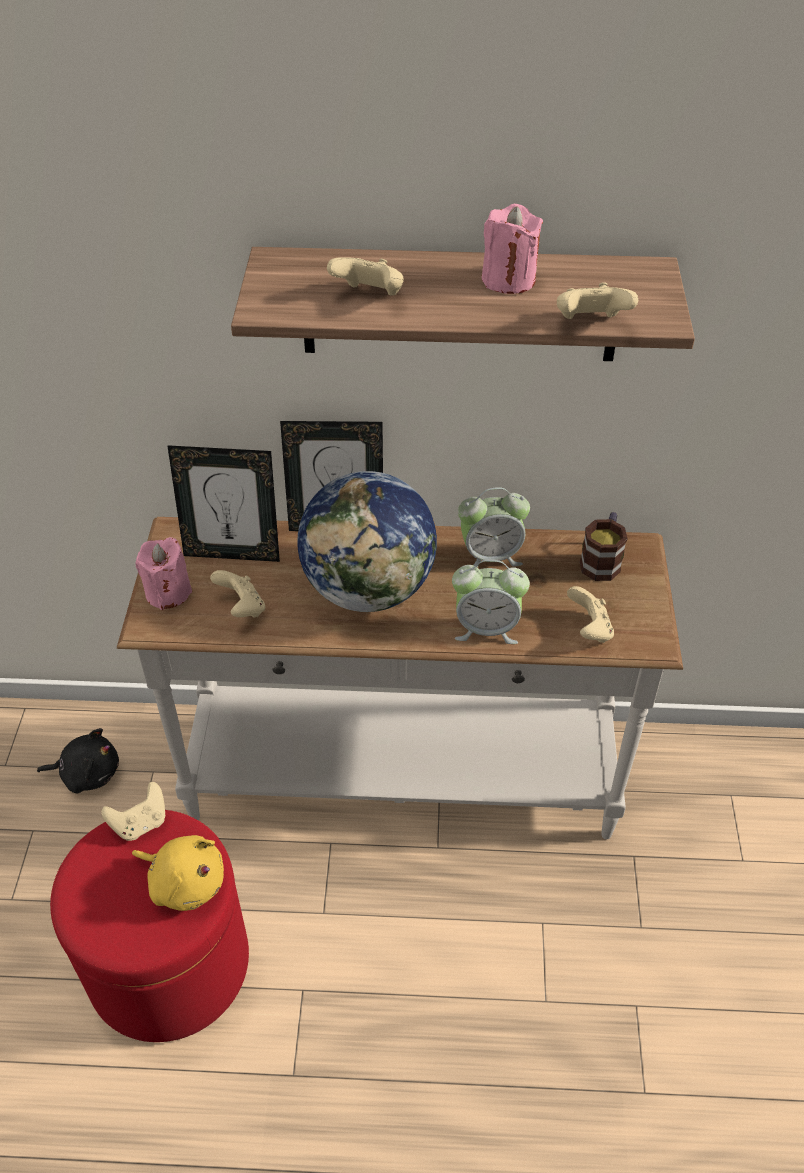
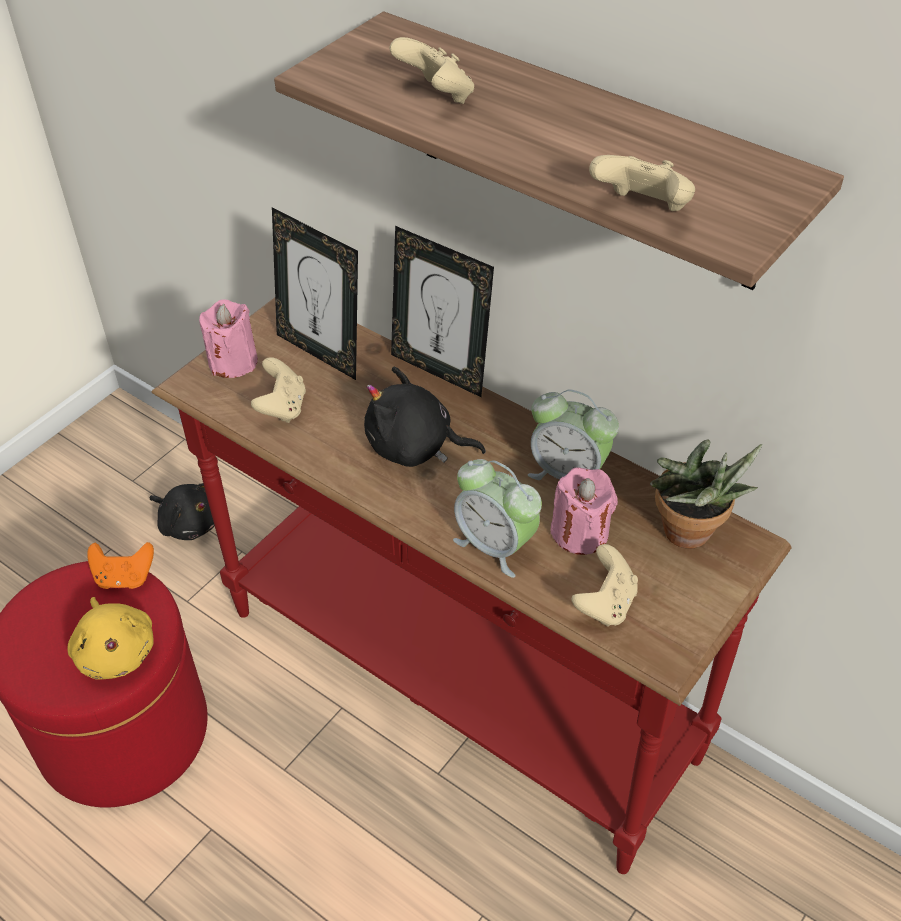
camera: 35 degrees right, 0 degrees up
beige game controller [101,782,165,841] -> orange game controller [87,542,154,589]
white console table [117,517,683,839] -> red console table [152,297,791,874]
globe [297,471,437,612] -> black plush toy [364,367,486,467]
pink candle [482,204,543,294] -> pink candle moved to [550,467,618,555]
mug [580,512,628,581] -> potted plant [650,440,762,549]

